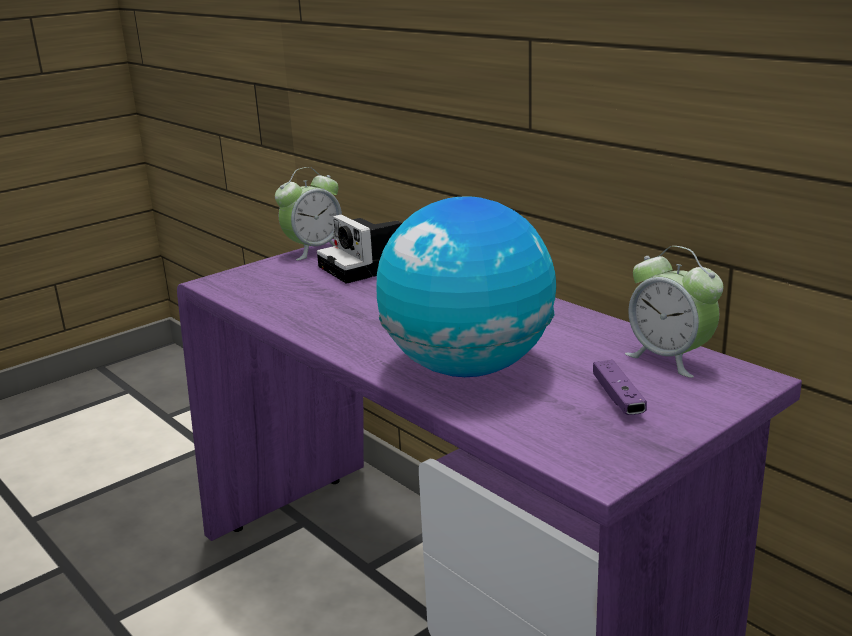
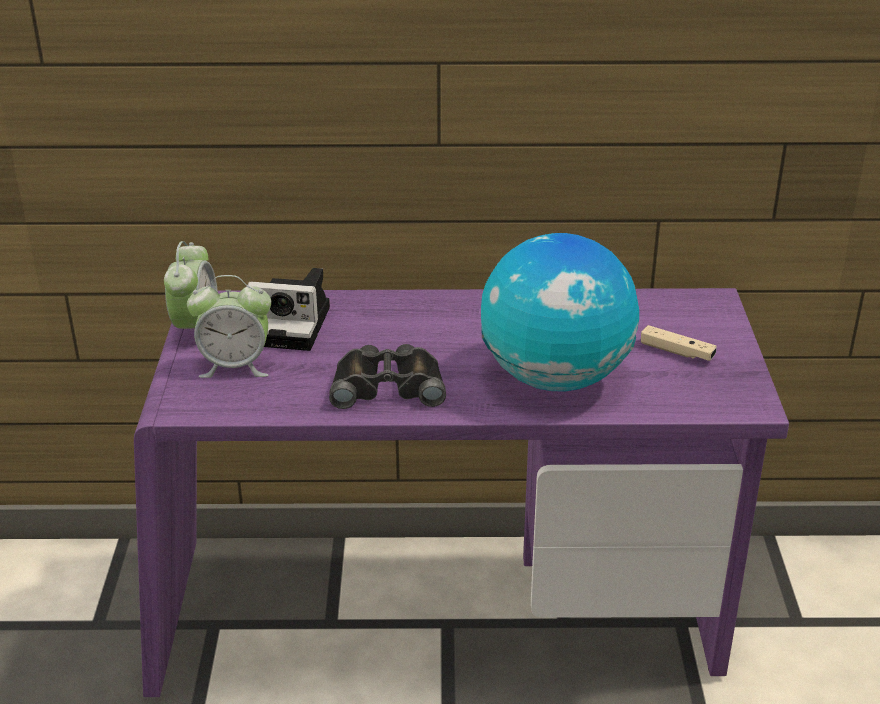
camera: 50 degrees left, 10 degrees up
purple game controller [593,360,647,415] -> beige game controller [641,325,716,361]
alarm clock [625,246,724,378] -> alarm clock moved to [187,275,271,378]
none -> black binoculars [329,344,446,409]

